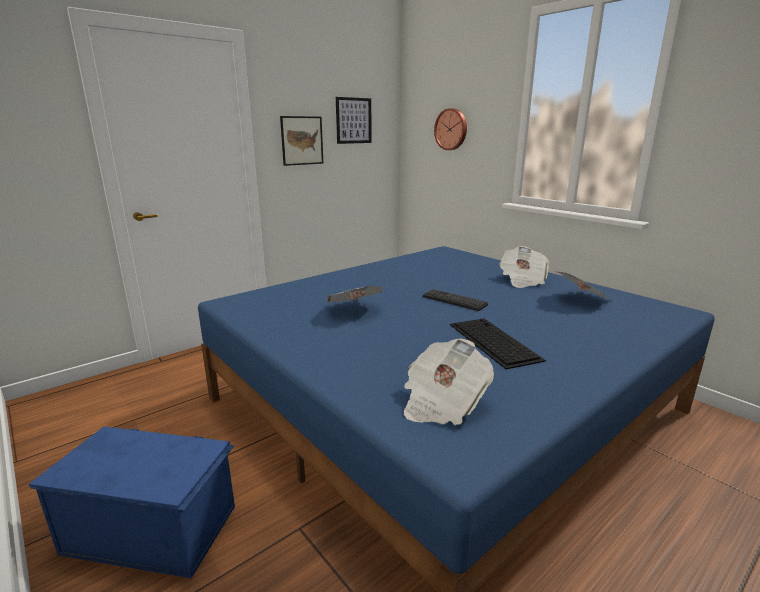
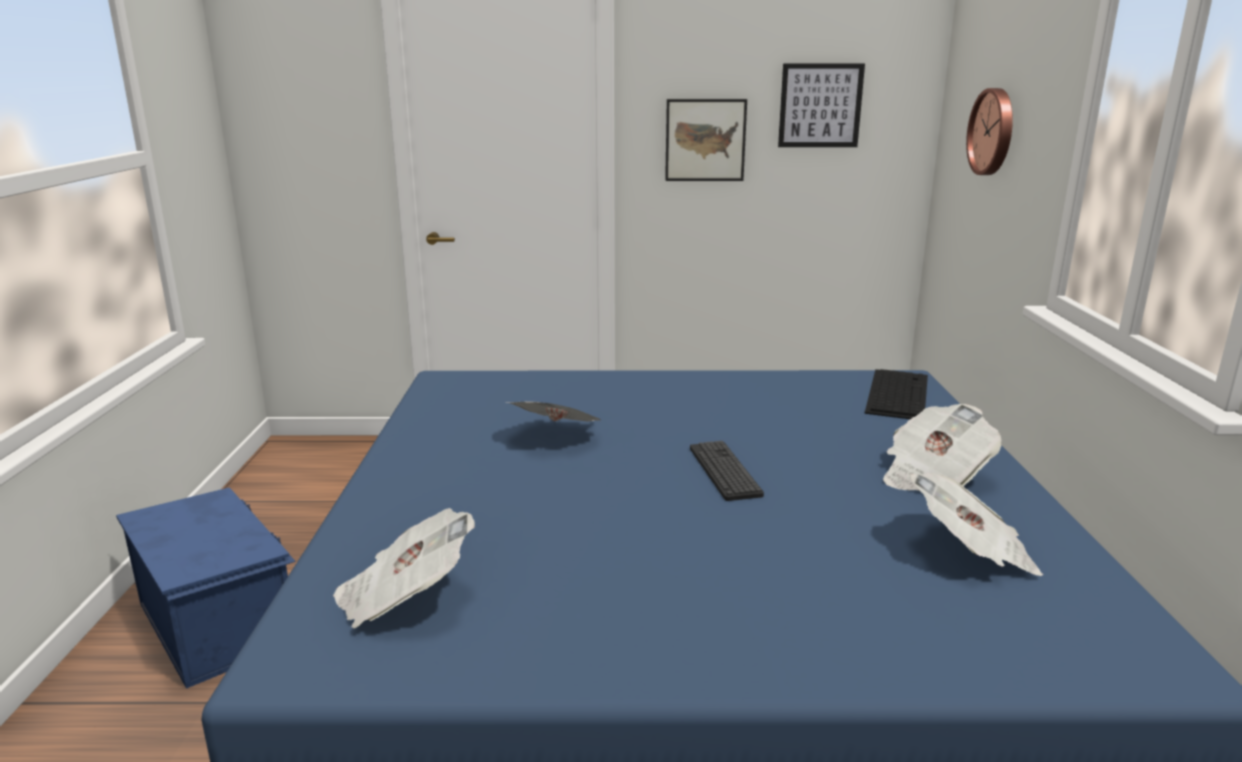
camera: 40 degrees right, 0 degrees up
keyboard [450,319,546,369] -> keyboard moved to [865,369,928,419]

